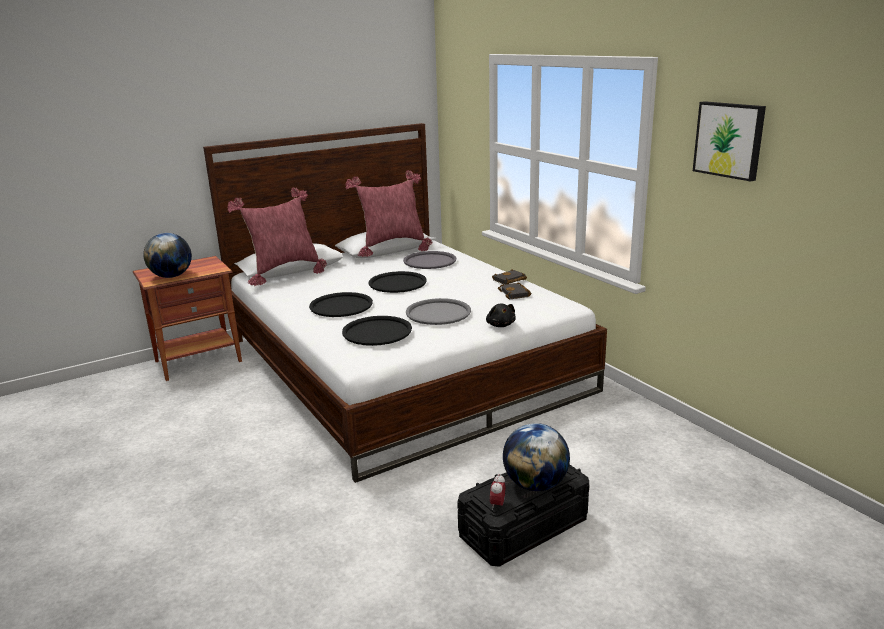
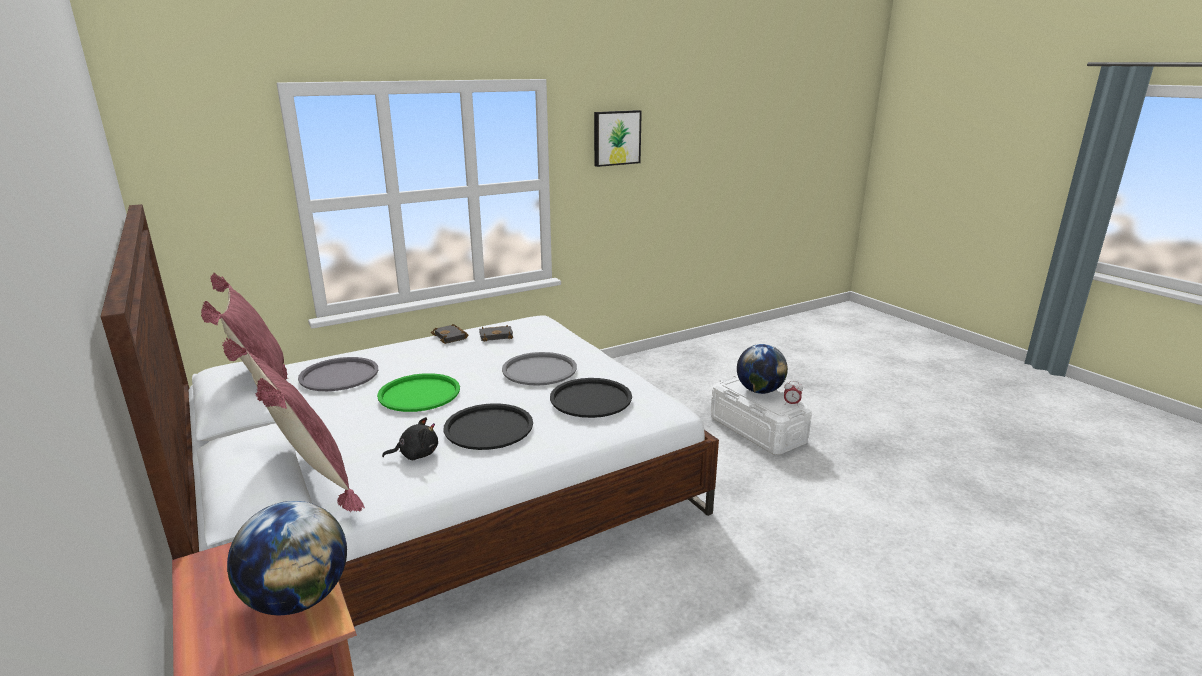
camera: 90 degrees left, 0 degrees up
black tray [369,271,427,293] -> green tray [377,373,460,412]
black storage box [457,464,589,567] -> white storage box [711,376,812,455]
black plush toy [486,303,516,327] -> black plush toy moved to [382,417,438,460]

